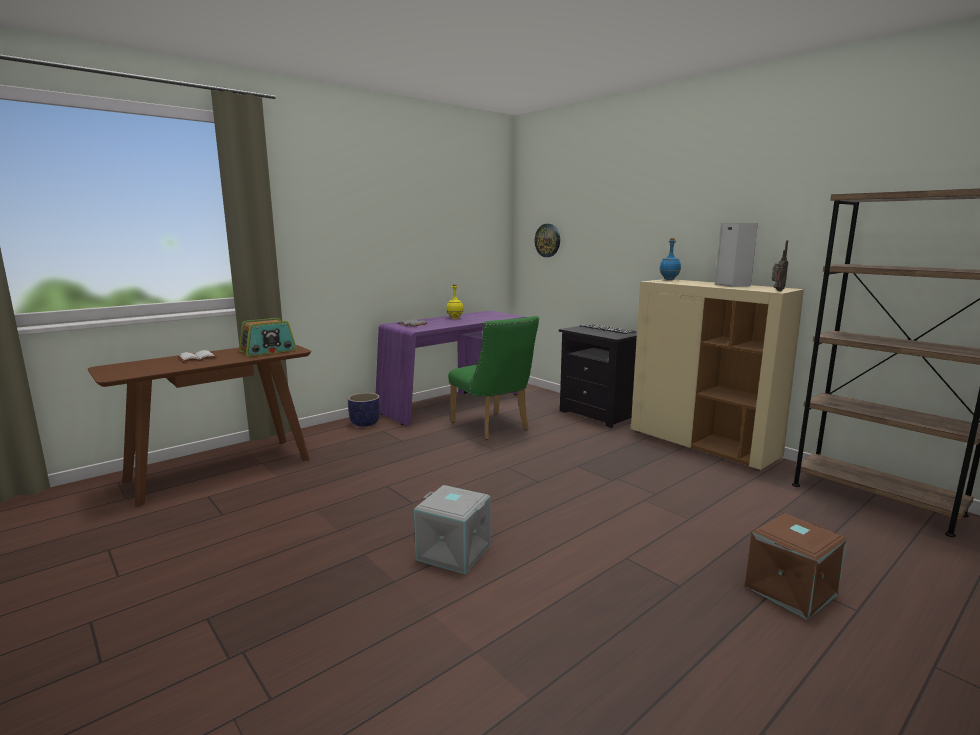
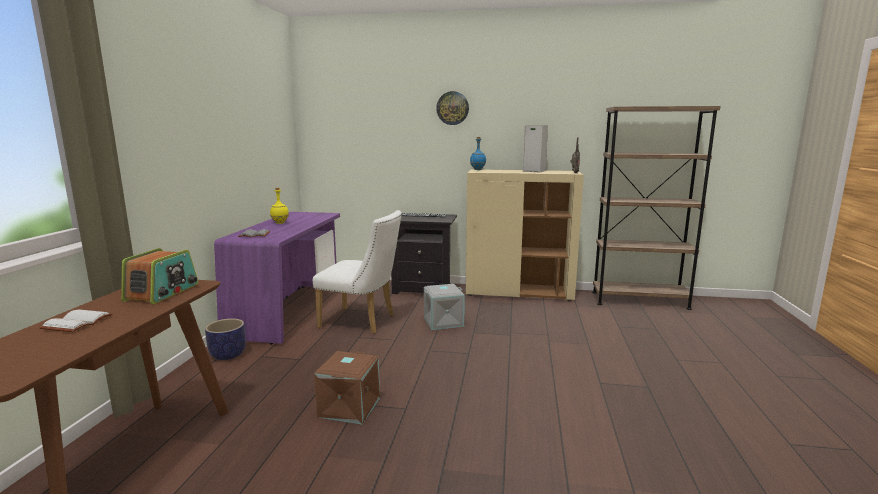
camera: 40 degrees left, 0 degrees up
grey storage box [414,485,490,575] -> grey storage box moved to [424,284,465,330]
green chair [448,316,539,440] -> white chair [313,210,402,334]
wall clock [535,224,560,257] -> wall clock moved to [436,91,469,125]
brown storage box [745,513,847,620] -> brown storage box moved to [314,351,380,424]

